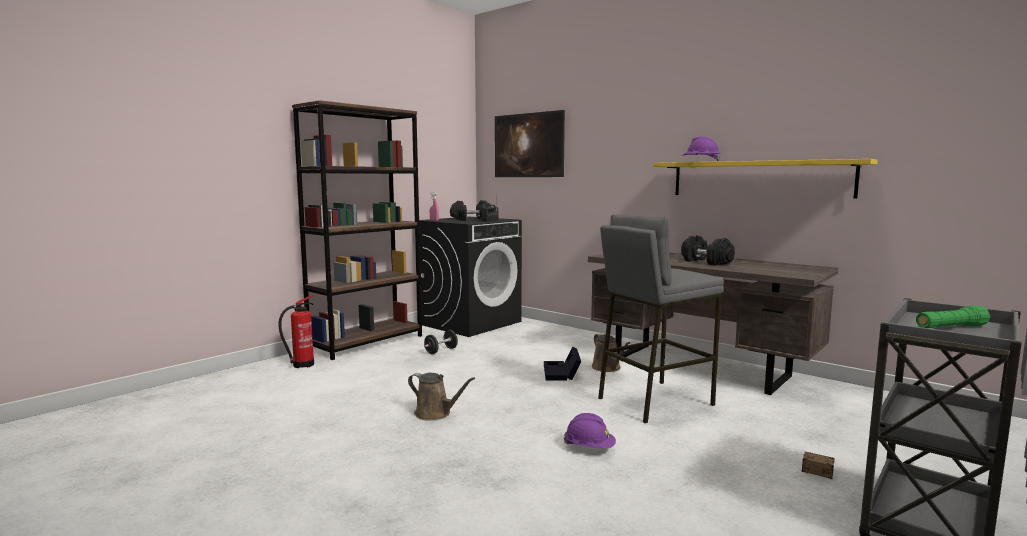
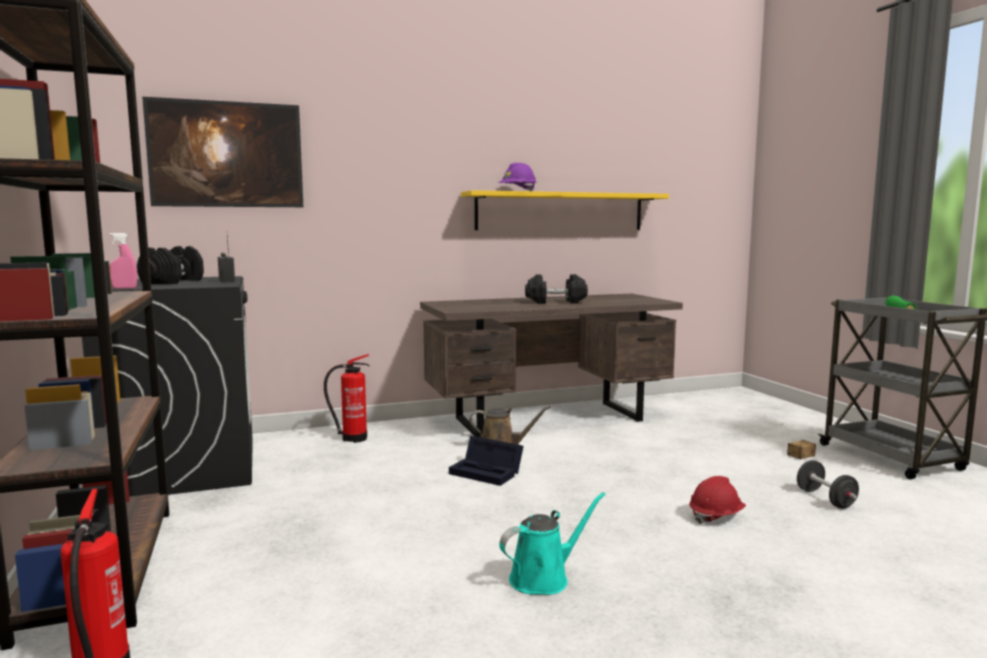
camera: 60 degrees left, 0 degrees up
brown watering can [408,373,475,421] -> turquoise watering can [499,492,606,595]
black dumbbell [424,330,458,354] -> black dumbbell moved to [797,460,859,509]
purple hard hat [564,413,616,448] -> red hard hat [689,476,746,524]
grey stool [598,214,724,423] -> none
none -> fire extinguisher [324,354,369,443]

